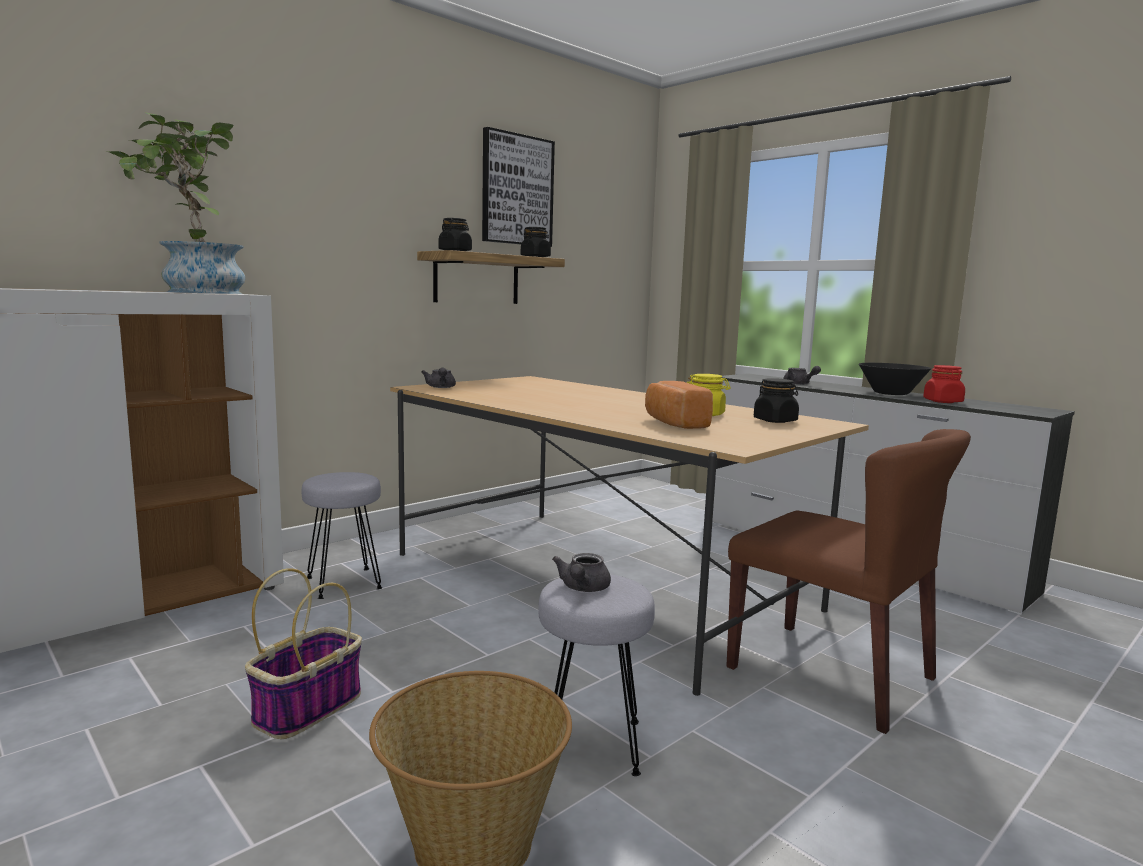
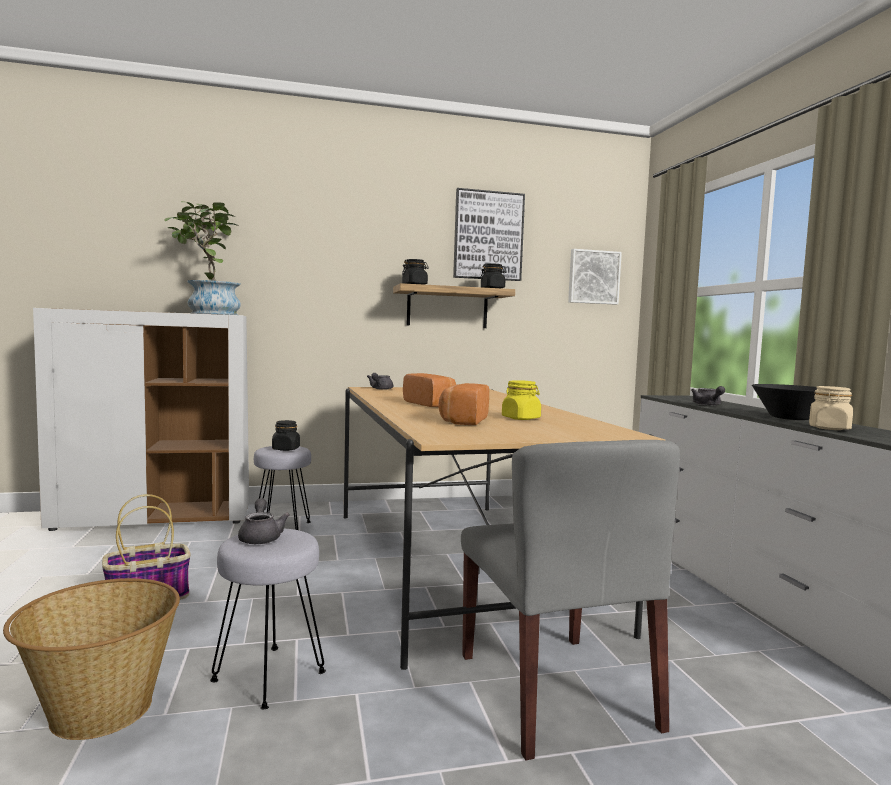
camera: 30 degrees right, 5 degrees down
grey teapot [552,553,611,592] -> grey teapot turned 120 degrees clockwise [238,498,290,544]
brown chair [726,429,971,734] -> grey chair [461,440,680,761]
black jar [754,378,799,423] -> black jar moved to [272,420,300,451]
red jar [923,365,965,403] -> beige jar [809,386,853,430]
none -> bread [403,373,456,407]
none -> picture [568,249,622,304]

